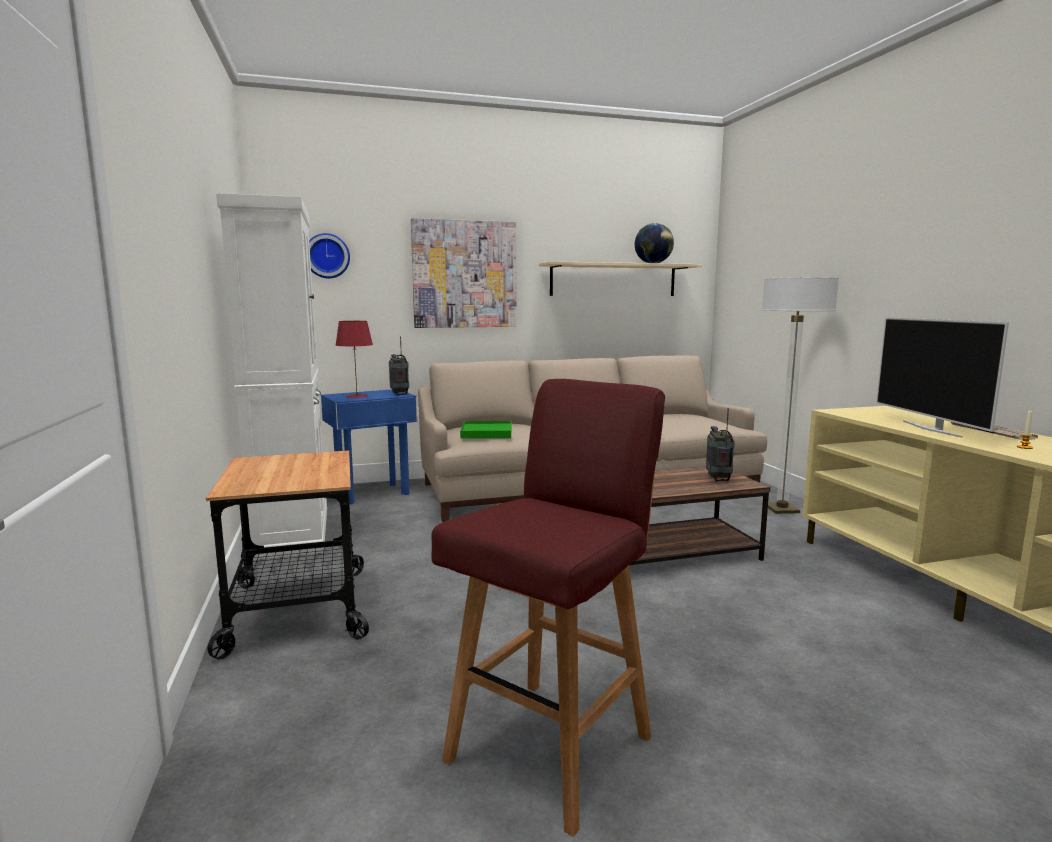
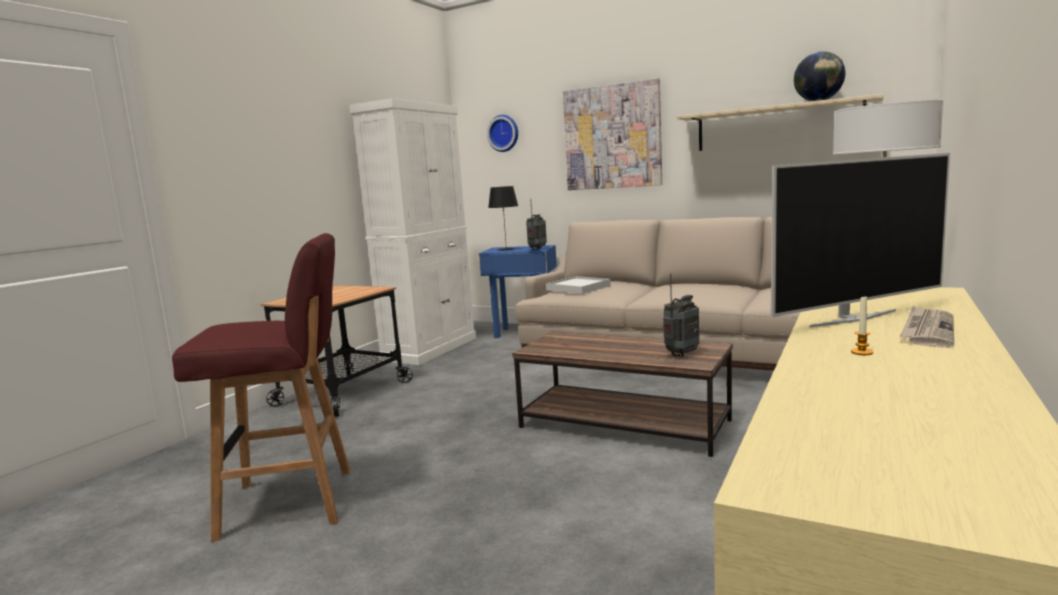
camera: 45 degrees right, 0 degrees up
red table lamp [335,321,373,398] -> black table lamp [488,186,518,251]
green tray [460,421,511,439] -> white tray [546,276,611,294]
television [876,317,1009,438] -> television turned 150 degrees counterclockwise [771,153,950,327]

